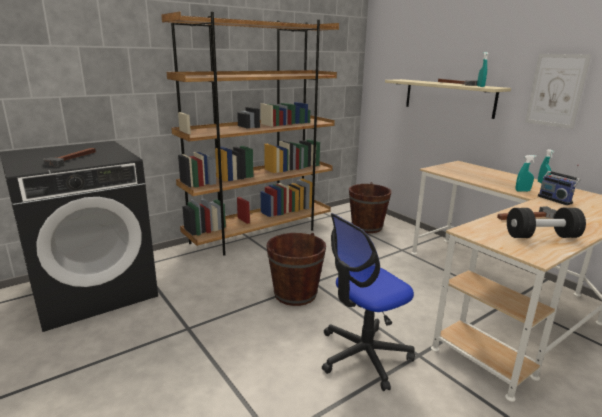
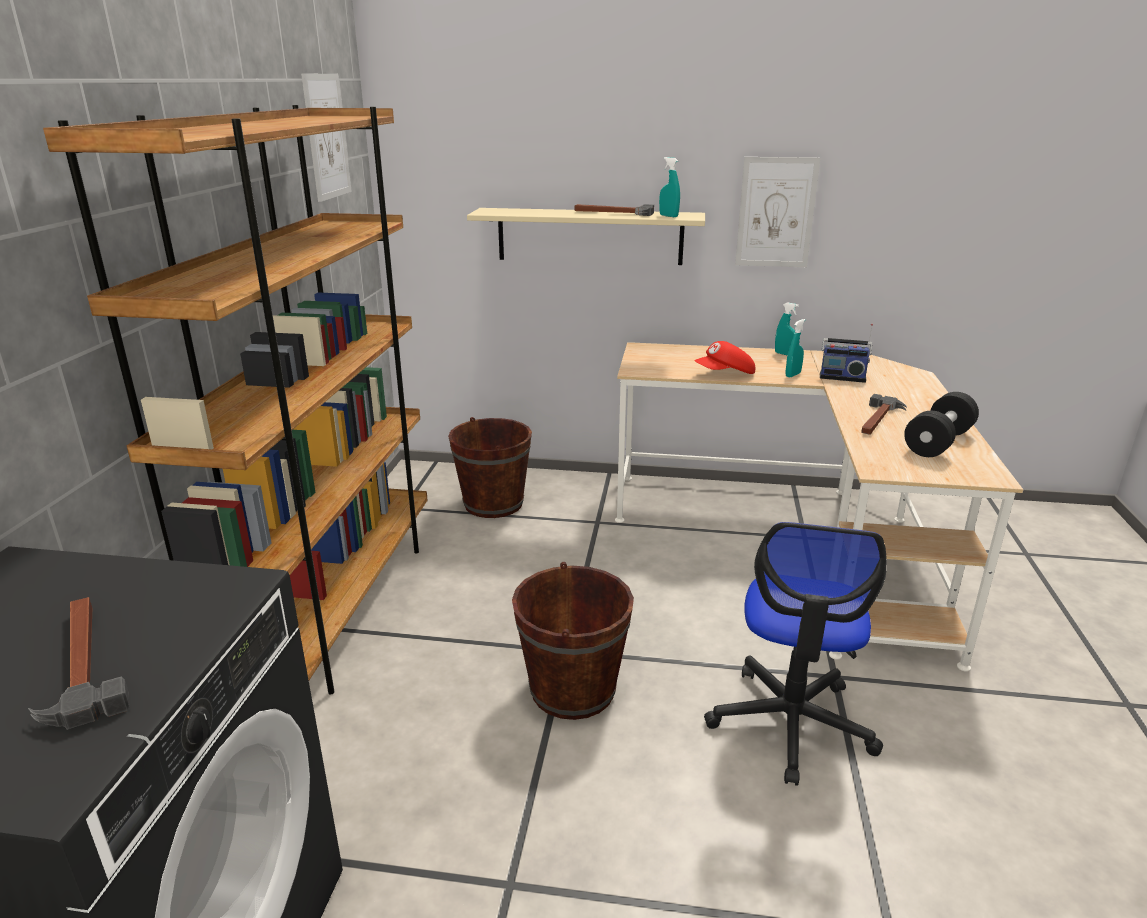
camera: 45 degrees left, 5 degrees up
none -> picture [301,73,352,202]
none -> red cap [694,341,755,374]

